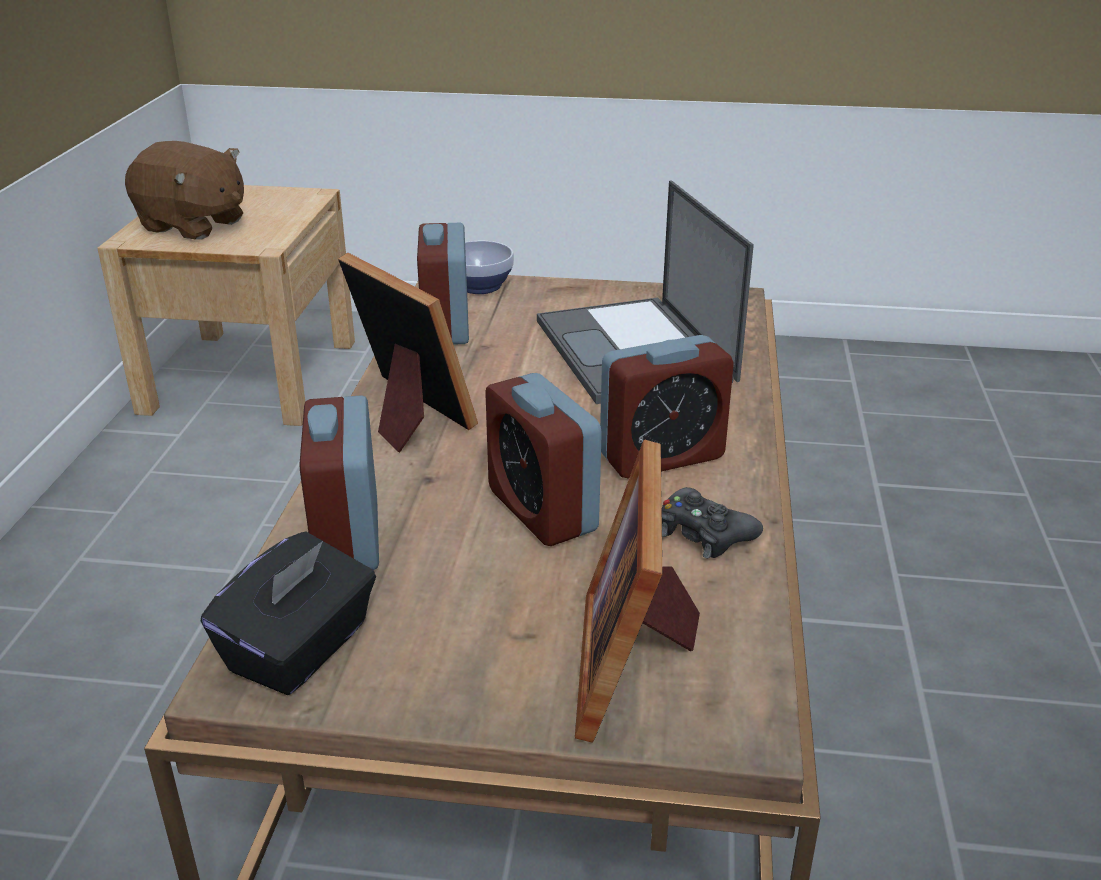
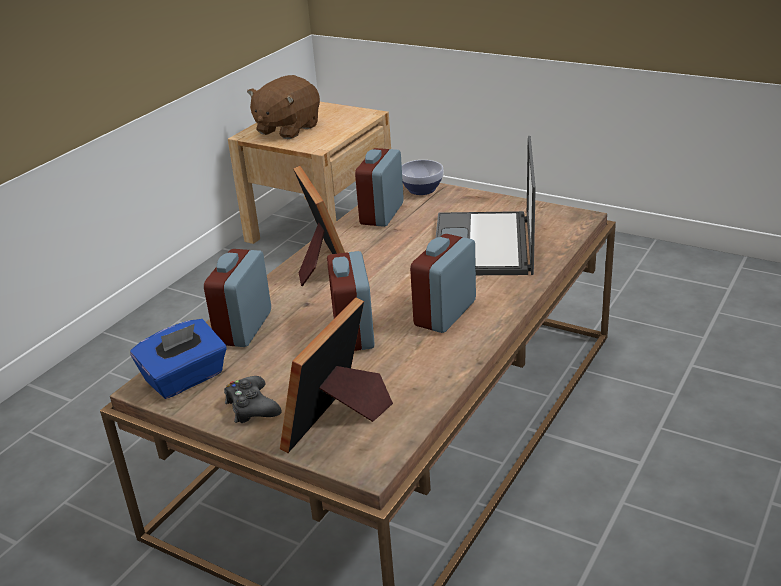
camera: 25 degrees right, 0 degrees up
brown plush toy [125,141,244,239] -> brown plush toy turned 75 degrees clockwise [247,75,320,139]
black tissue box [201,531,376,695] -> blue tissue box [130,319,227,399]
alarm clock [600,335,734,479] -> alarm clock turned 120 degrees clockwise [410,234,476,333]
black game controller [662,487,763,559] -> black game controller moved to [224,376,282,423]

